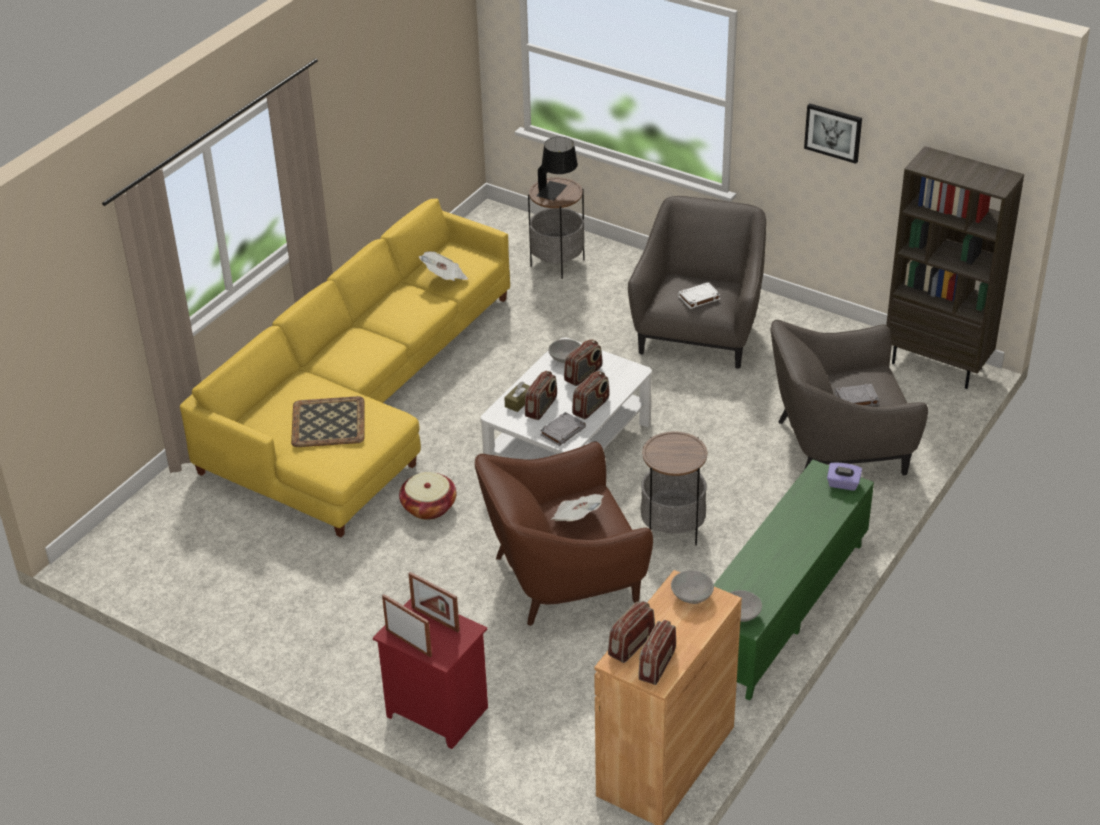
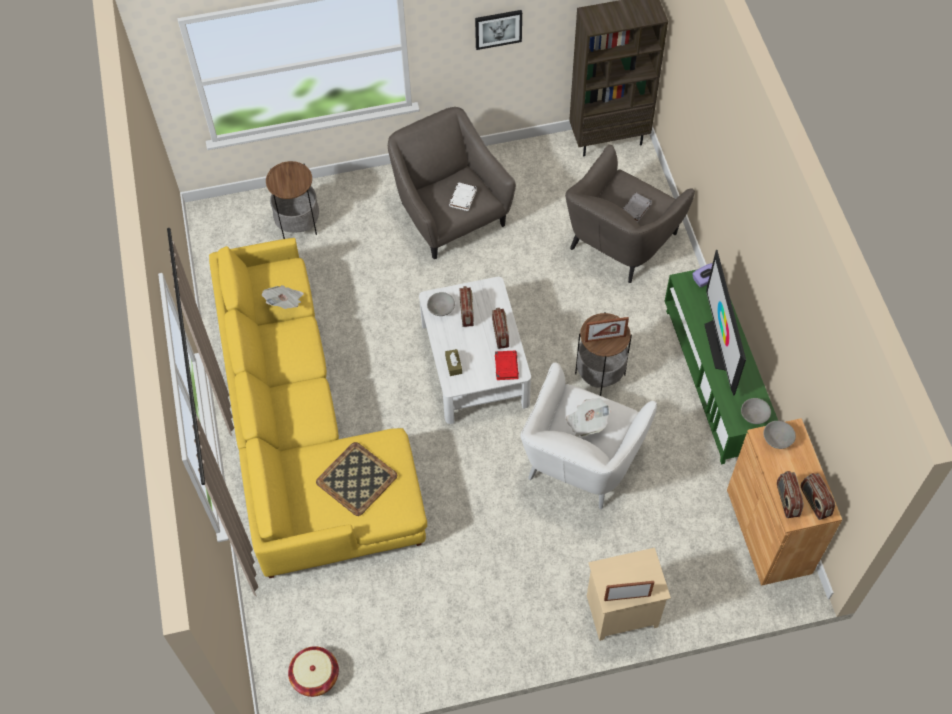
camera: 45 degrees left, 20 degrees up
red nightstand [373,598,488,749] -> beige nightstand [587,548,671,641]
basket [399,472,457,520] -> basket moved to [288,646,339,697]
picture frame [408,572,460,632] -> picture frame moved to [585,317,629,342]
brown armchair [475,442,653,626] -> white armchair [520,362,657,509]
radio [525,371,557,420] -> none
black table lamp [536,137,578,200] -> none
grey book [540,412,586,446] -> red book [495,351,519,380]
none -> television [704,250,746,396]

